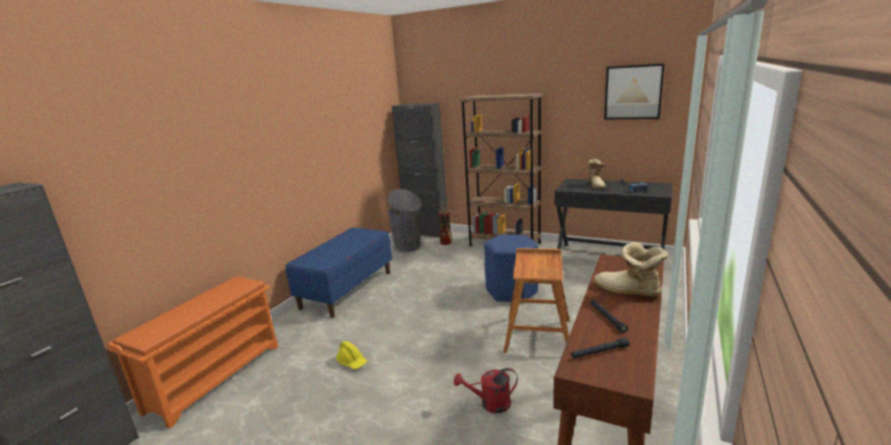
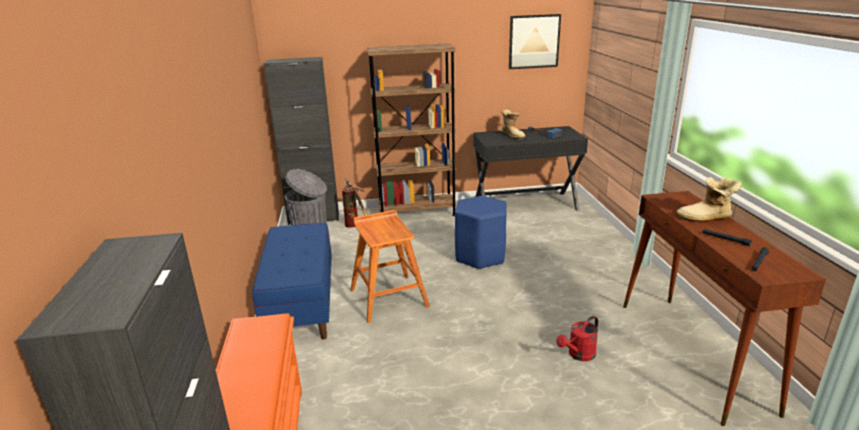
camera: 35 degrees left, 5 degrees up
yellow hard hat [336,341,367,369] -> none
brown stool [503,248,570,353] -> brown stool moved to [350,210,430,323]

